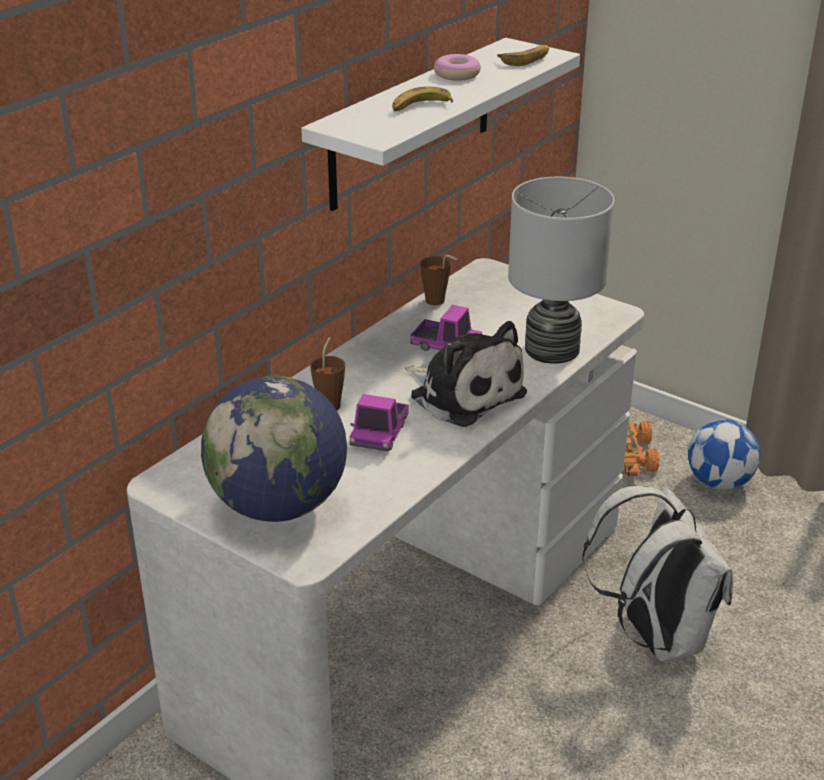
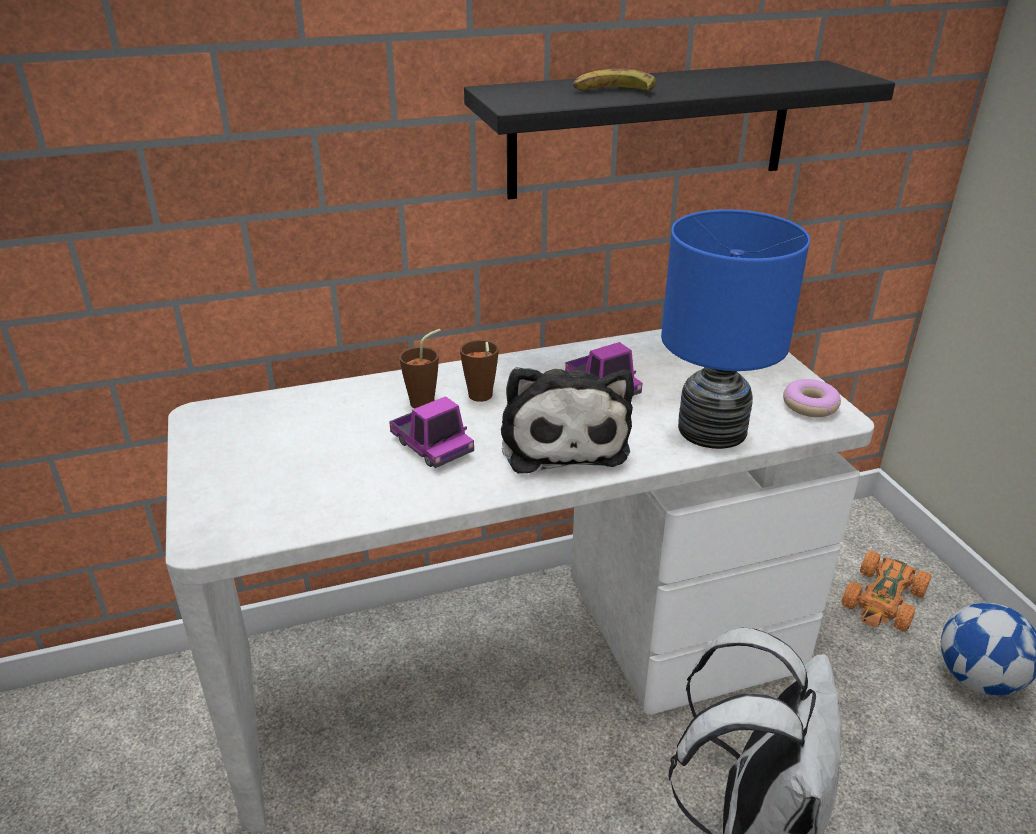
camera: 35 degrees right, 0 degrees up
globe [201,376,347,522] -> none
white shelf [301,38,580,211] -> black shelf [464,60,895,200]
toy truck [350,394,409,452] -> toy truck turned 90 degrees counterclockwise [389,396,474,468]
brown cup [420,255,457,305] -> brown cup moved to [460,339,499,402]
donut [434,54,481,81] -> donut moved to [783,379,841,417]
banana [497,45,549,66] -> none
grey table lamp [508,177,614,364] -> blue table lamp [661,209,810,449]

